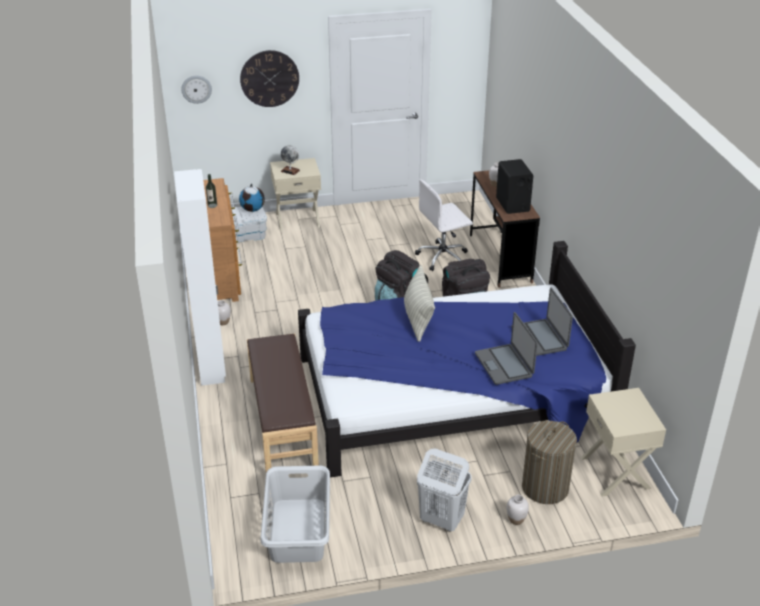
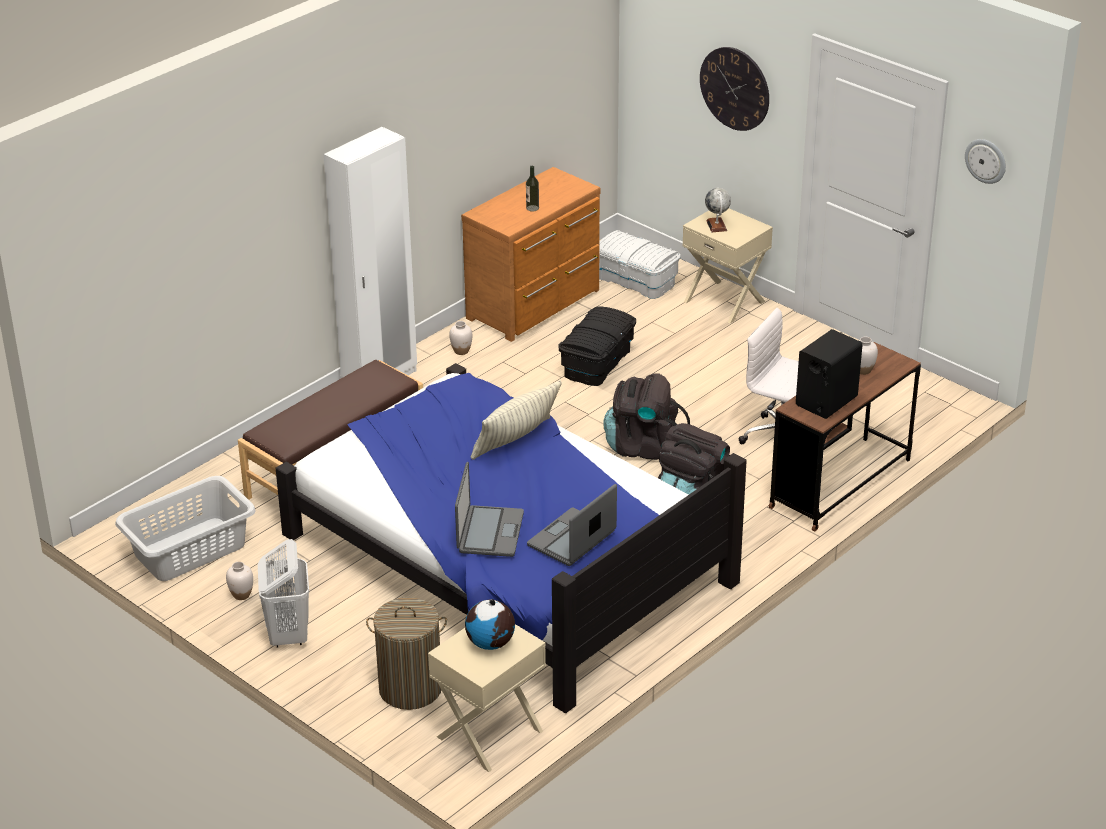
camera: 55 degrees right, 0 degrees up
wall clock [181,76,212,104] -> wall clock moved to [965,139,1006,184]
globe [239,184,265,212] -> globe moved to [465,599,515,650]
laptop [475,312,538,385] -> laptop turned 150 degrees clockwise [455,462,524,557]
white vase [507,495,529,525] -> white vase moved to [226,561,253,600]
none -> black storage box [558,306,636,386]

